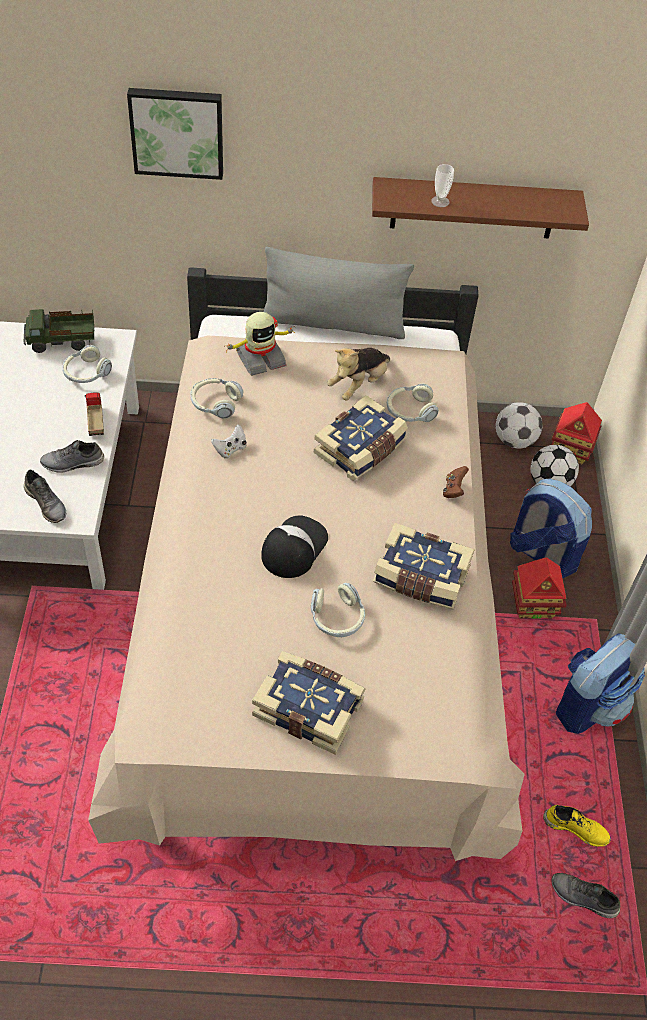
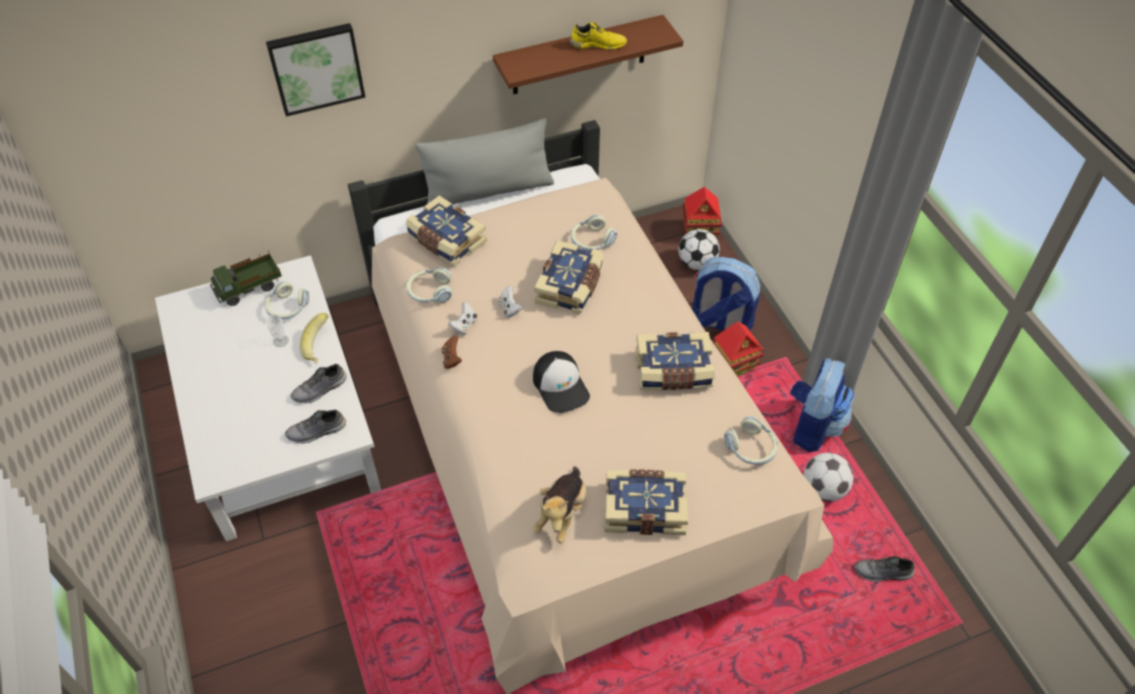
camera: 20 degrees left, 0 degrees up
grey shoe [24,470,66,523] -> grey shoe turned 135 degrees clockwise [285,410,346,443]
toy truck [85,393,104,436] -> banana [300,313,329,363]
toy robot [226,312,296,376] -> book [406,196,487,266]
cap [261,515,328,578] -> cap turned 150 degrees clockwise [533,351,590,413]
headphones [311,583,365,637] -> headphones moved to [724,416,778,465]
plush toy [327,348,390,401] -> plush toy moved to [533,466,587,544]
cup [431,164,454,207] -> cup moved to [266,315,289,347]
brown game controller [443,466,469,498] -> brown game controller moved to [441,336,462,369]
football [496,402,542,448] -> football moved to [803,453,853,502]
yellow shoe [543,805,611,847] -> yellow shoe moved to [570,22,627,50]
none -> white game controller [498,286,523,318]

